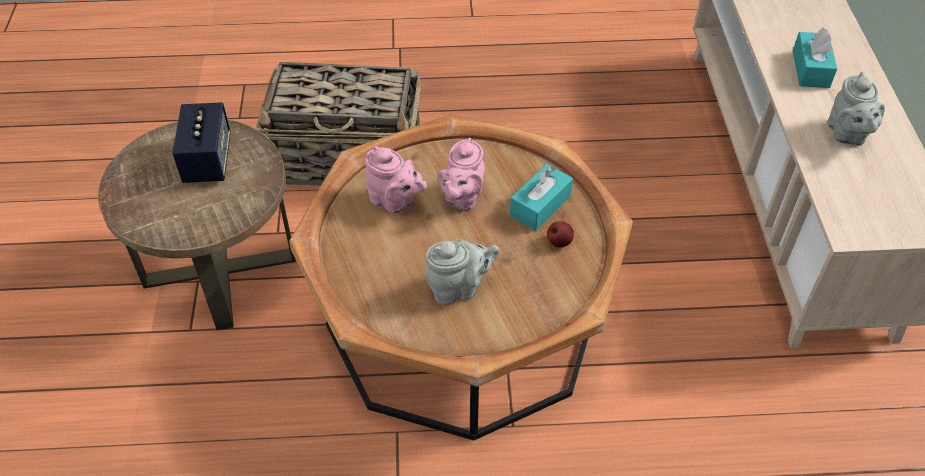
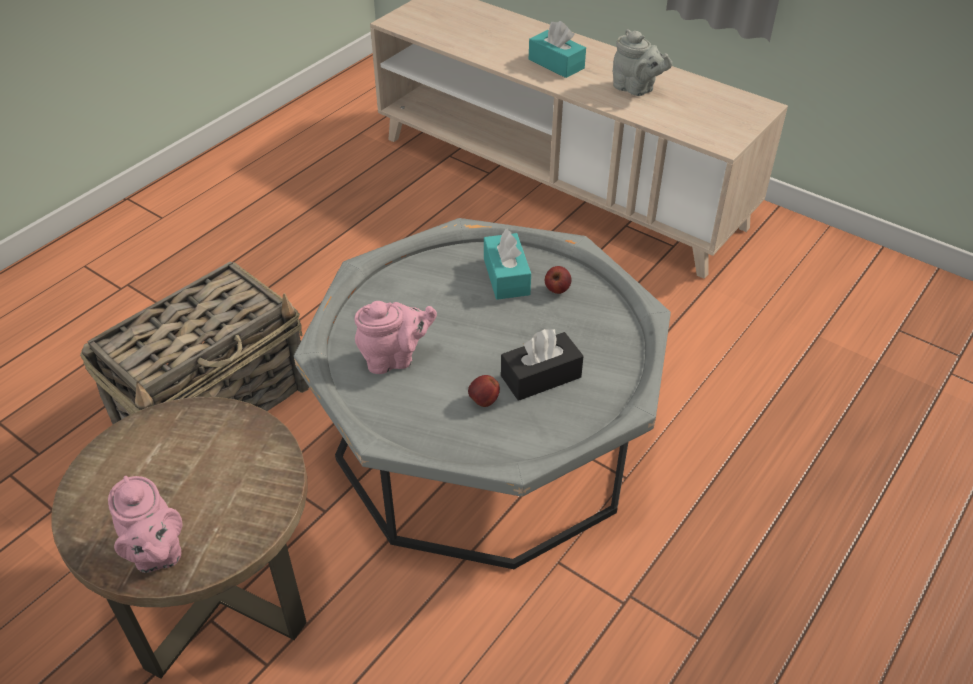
camera: 50 degrees left, 5 degrees down
speaker [172,102,231,183] -> none
brown coffee table [289,114,633,441] -> grey coffee table [294,218,671,569]
grey teapot [425,239,500,305] -> black tissue box [501,329,584,401]
pink teapot [437,138,485,211] -> pink teapot moved to [108,476,183,573]
none -> apple [468,375,500,407]

